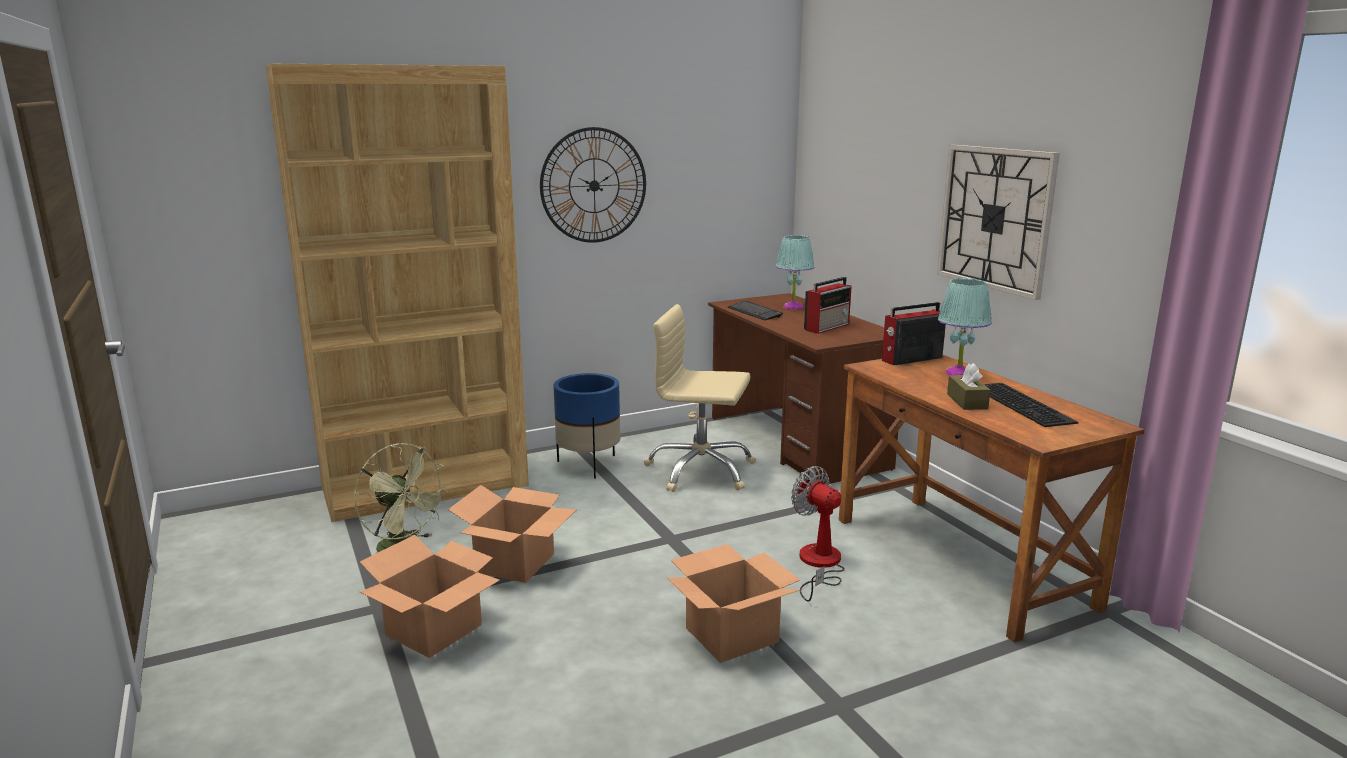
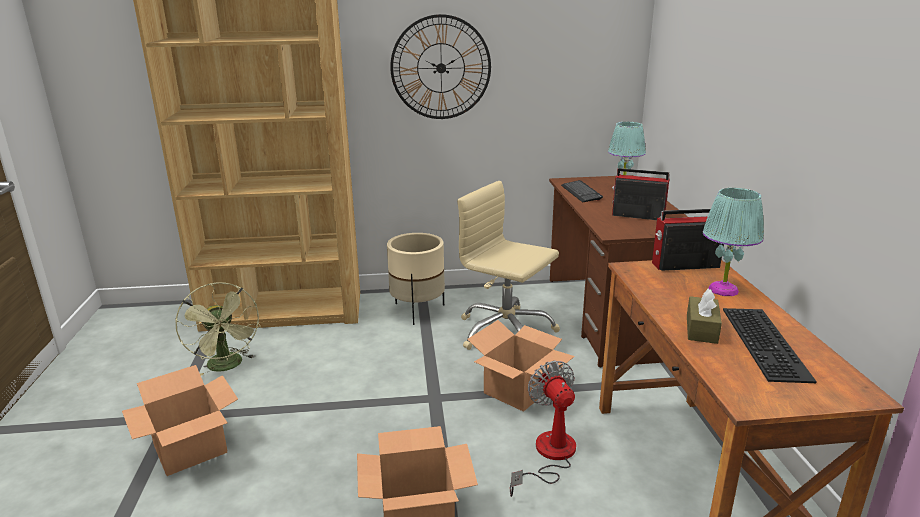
camera: 20 degrees right, 5 degrees up
cardboard box [448,485,576,583] -> cardboard box moved to [467,320,575,412]
blue planter [554,373,621,479] -> beige planter [387,233,445,325]
radio [804,277,852,334] -> radio turned 135 degrees counterclockwise [612,168,670,220]
wall clock [937,145,1060,300] -> none

